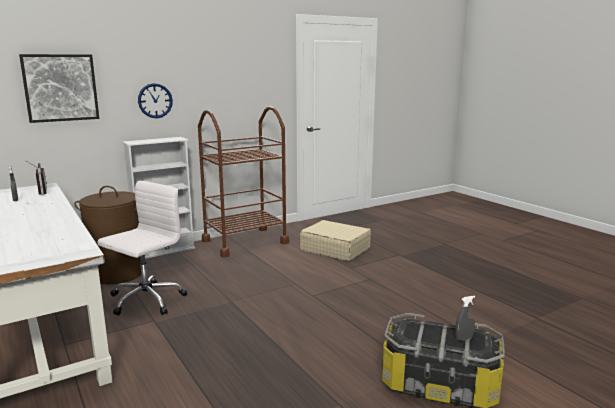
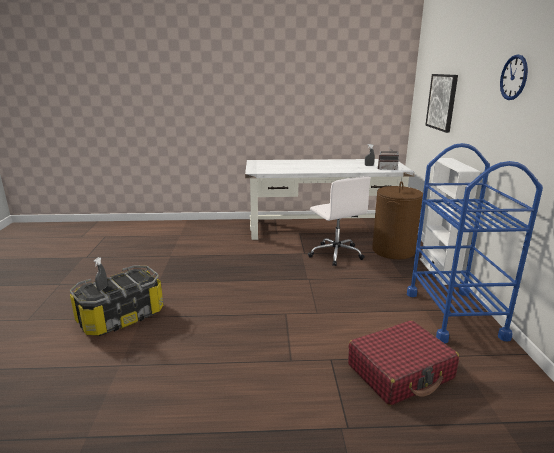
camera: 120 degrees right, 5 degrees up
wall clock [138,83,173,118] -> wall clock moved to [500,55,528,100]
brown cart [198,107,289,258] -> blue cart [407,143,543,343]
beige suitcase [300,220,371,261] -> red suitcase [348,320,459,406]

